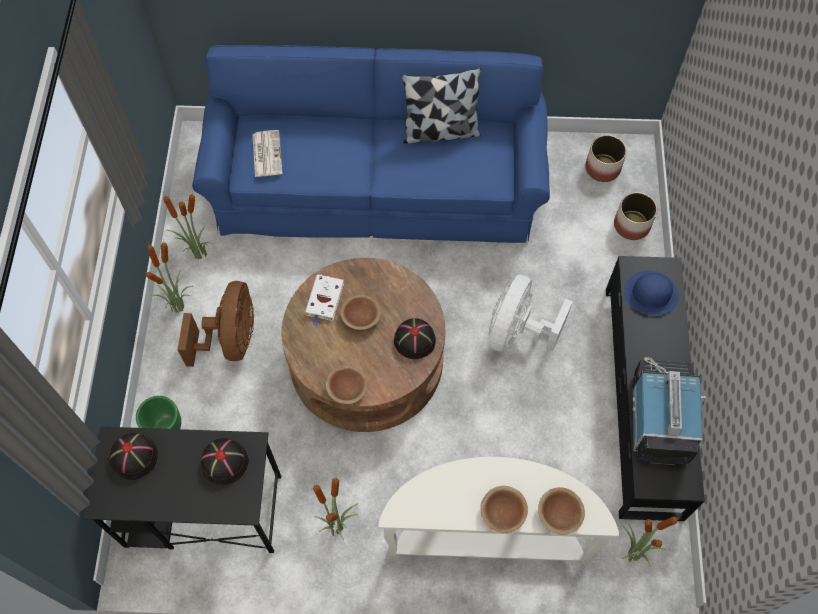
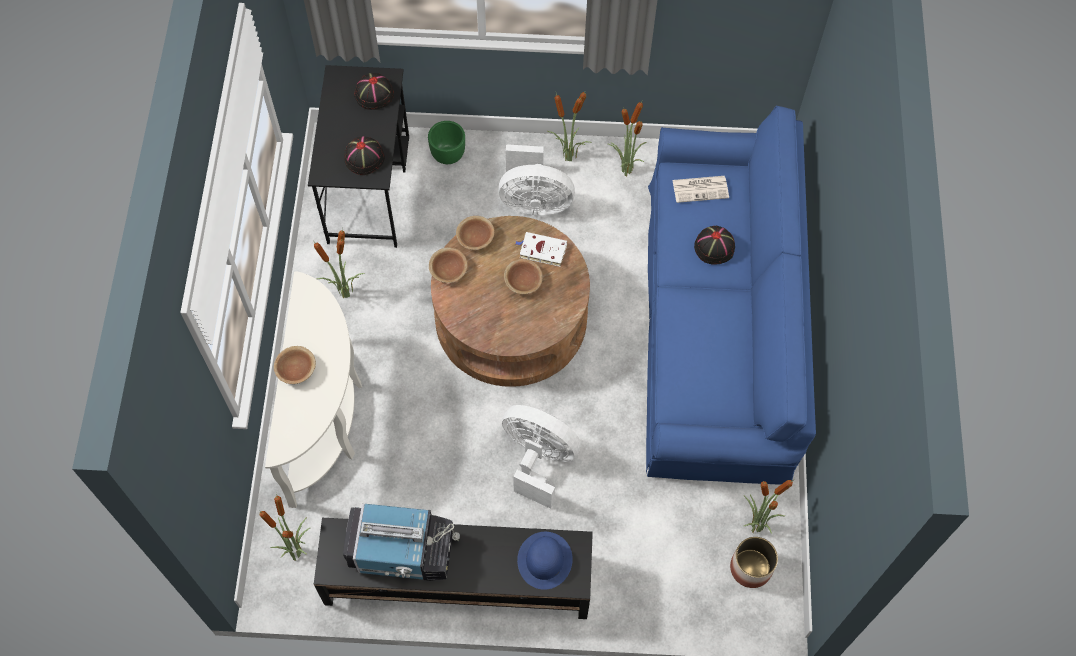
camera: 90 degrees right, 0 degrees up
brown fan [177,281,254,367] -> white fan [498,144,575,216]
black hat [394,318,436,359] -> black hat moved to [694,226,735,265]
pillow [401,68,481,144] -> none
brown bowl [538,487,585,535] -> brown bowl moved to [456,216,495,250]
planter [614,192,657,240] -> none
none -> potted plant [743,480,793,534]

